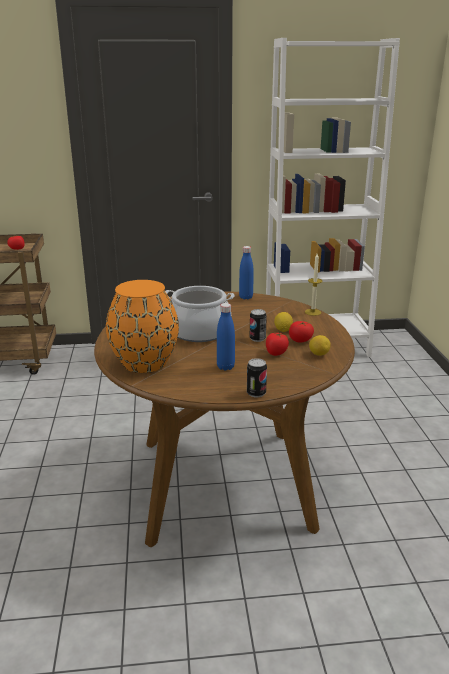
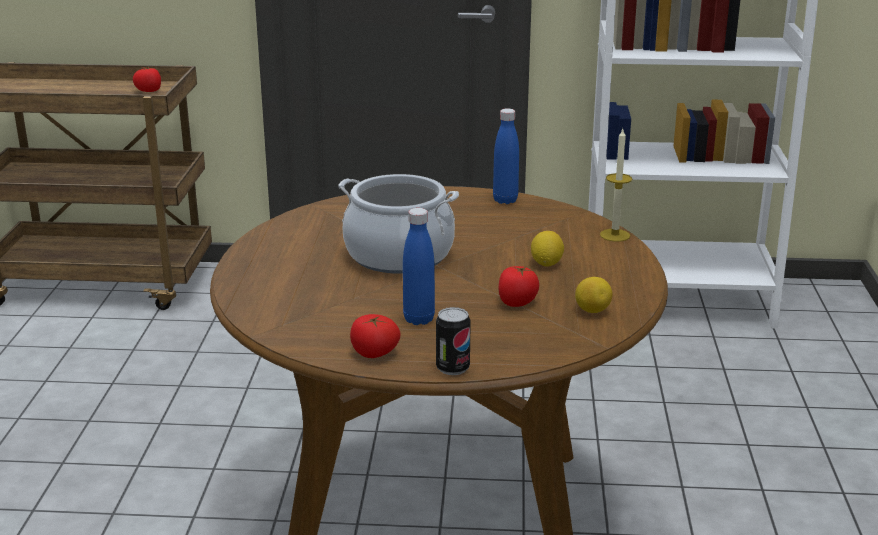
camera: 10 degrees right, 0 degrees up
orange vase [106,280,179,373] -> none
can [250,309,267,342] -> none
tomato [289,321,314,343] -> tomato moved to [350,314,400,358]

